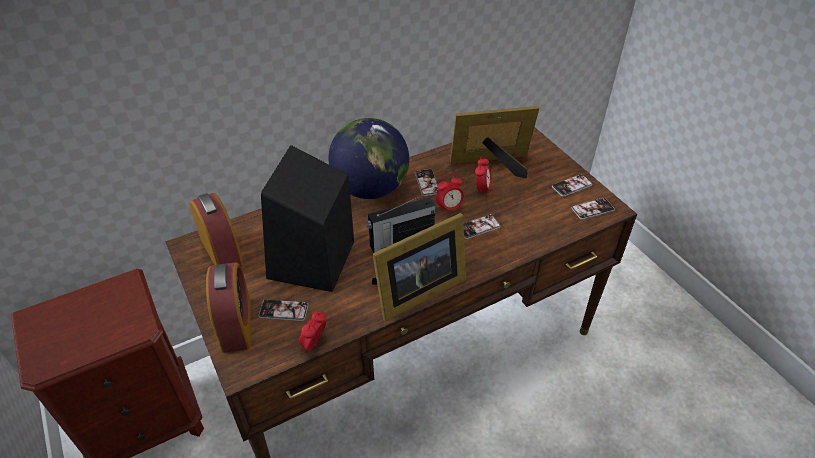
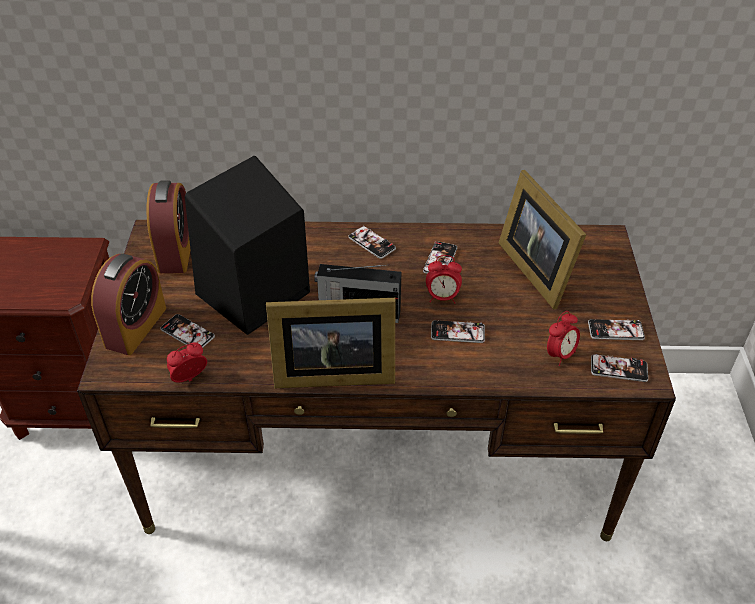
camera: 30 degrees right, 0 degrees up
globe [328,118,409,199] -> phone [348,226,396,259]
picture frame [450,106,539,179] -> picture frame turned 135 degrees counterclockwise [498,170,586,309]
alarm clock [475,156,492,196] -> alarm clock moved to [547,311,580,366]

